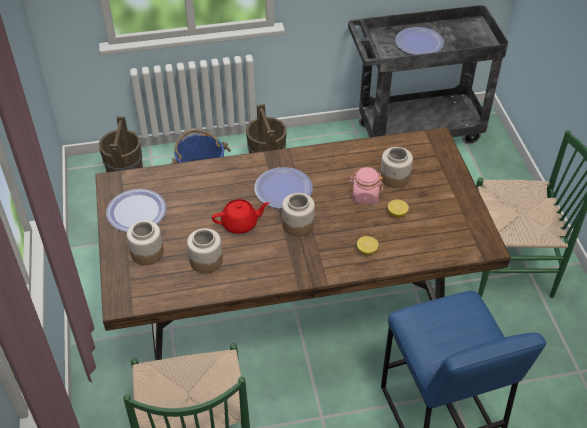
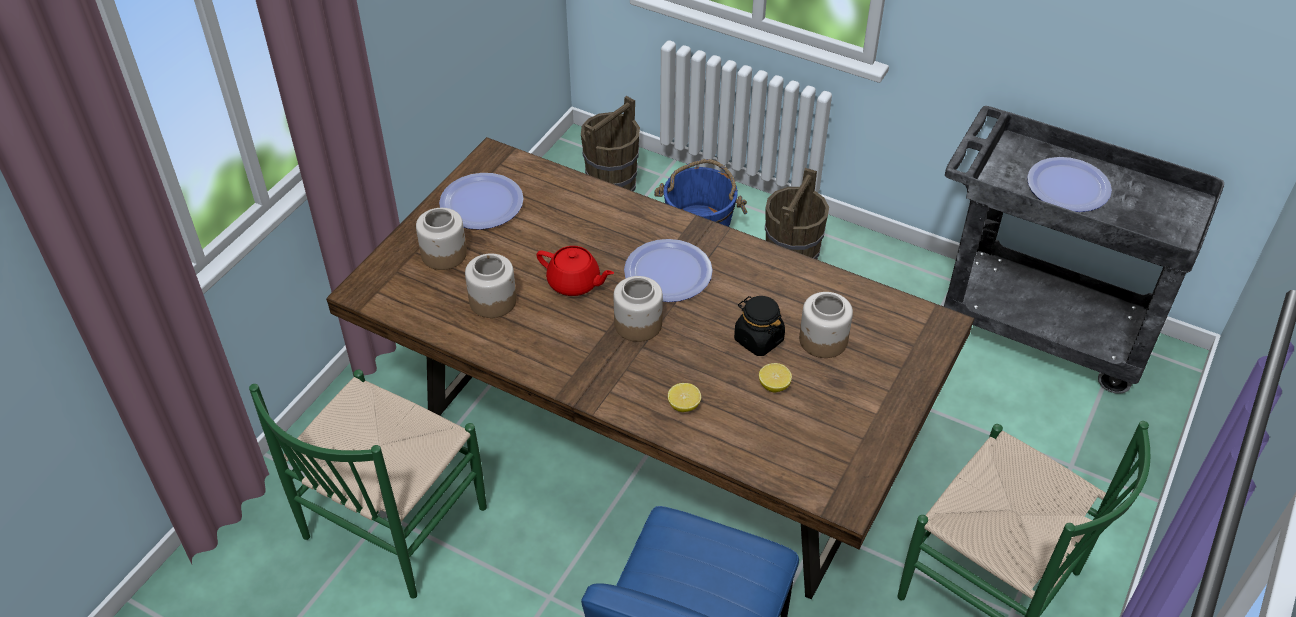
camera: 40 degrees right, 0 degrees up
pink jar [349,167,383,204] -> black jar [734,296,785,356]

